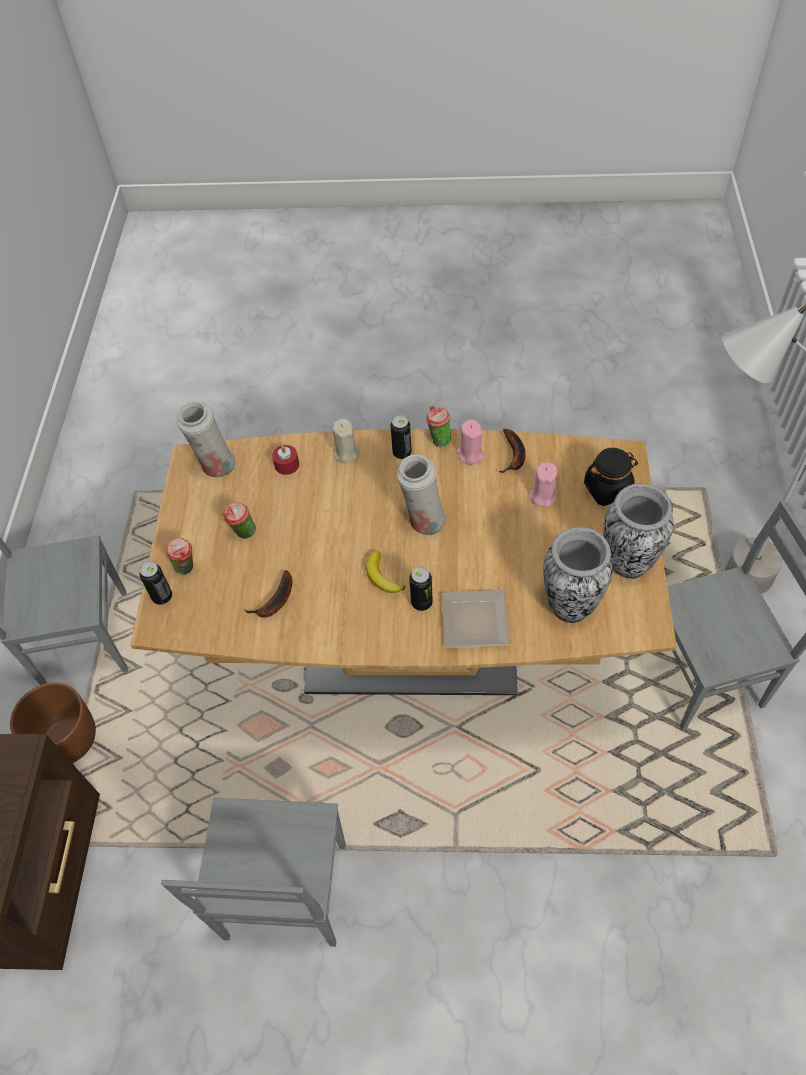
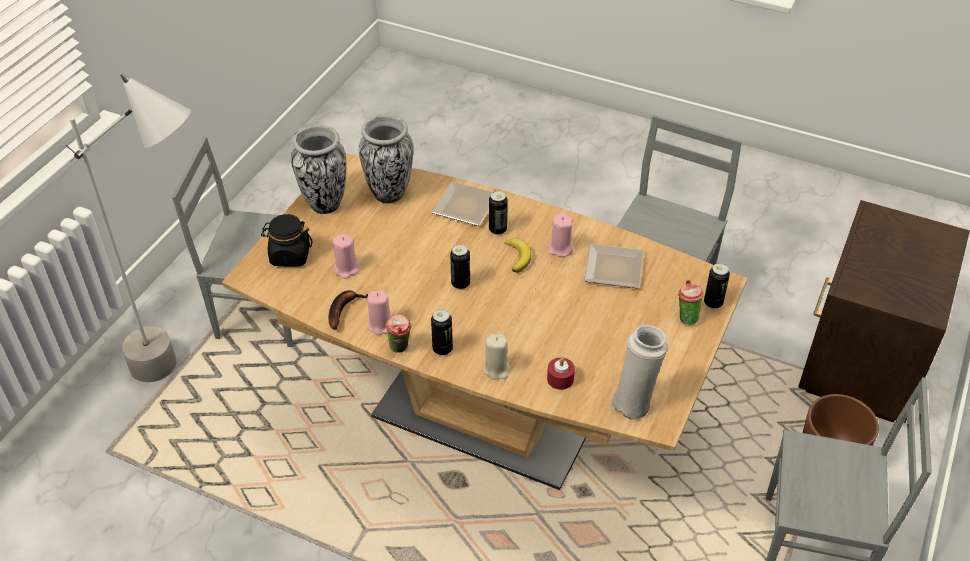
camera: 160 degrees left, 10 degrees down
cup [222,503,256,539] -> none
banana [244,570,292,618] -> plate [584,244,644,289]
white vase [397,454,447,535] -> can [450,244,470,290]
none -> pink candle [548,214,573,257]

